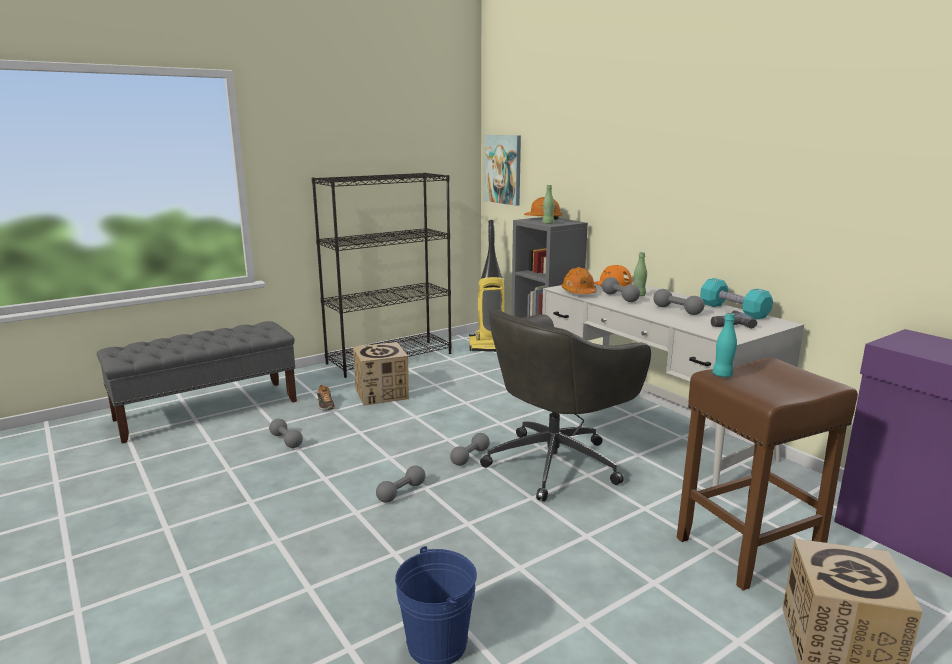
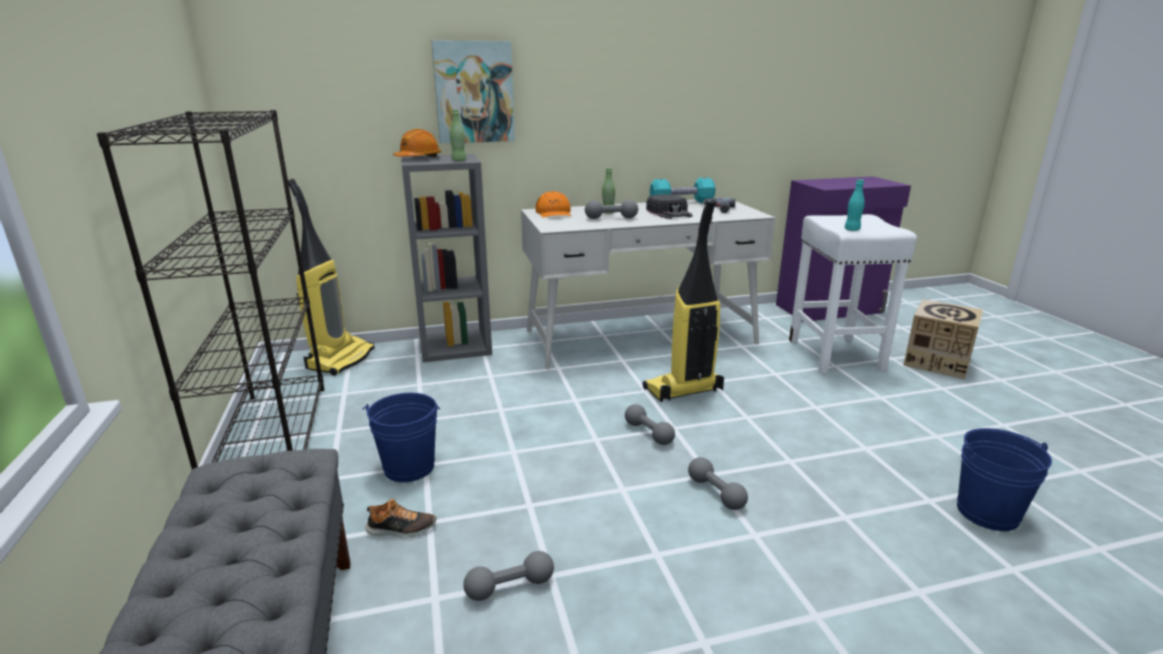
camera: 70 degrees left, 5 degrees up
cardboard box [353,342,409,406] -> blue bucket [362,393,440,482]
grey office chair [480,309,651,502] -> vacuum cleaner [643,198,724,402]
picture [484,135,521,206] -> picture moved to [432,40,515,143]
orange hard hat [561,267,596,294] -> none
grey dumbbell [653,289,704,315] -> black cap [646,194,693,219]
brown stool [677,358,858,591] -> white stool [789,214,917,374]

